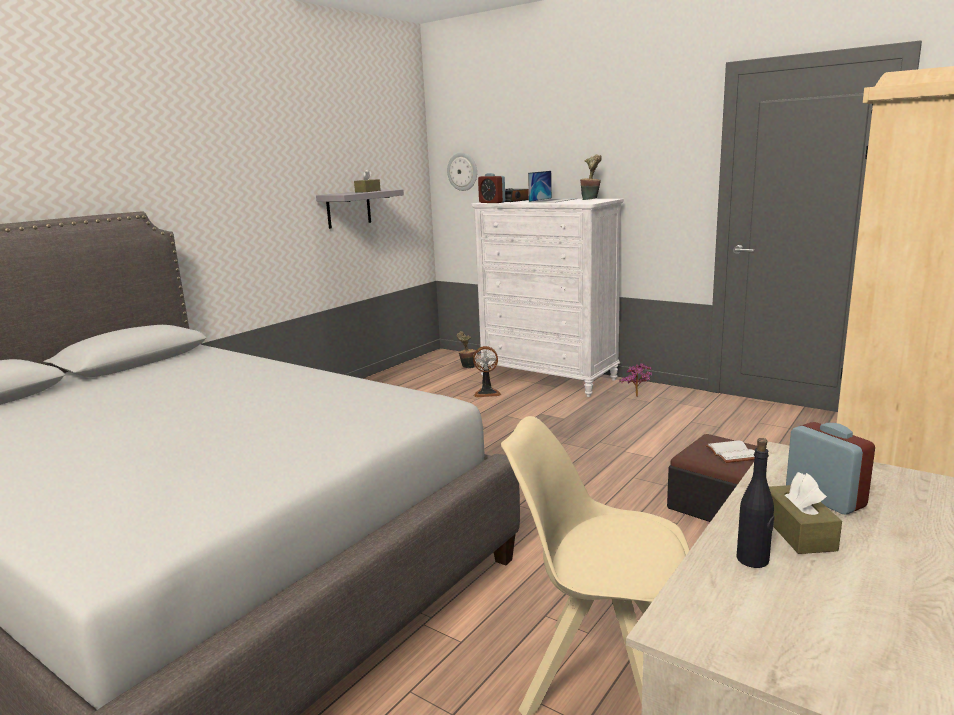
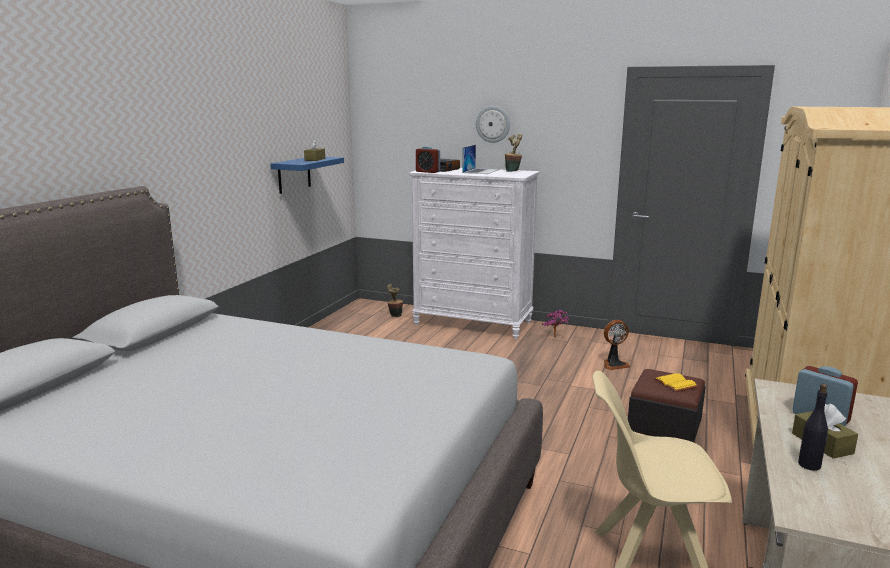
camera: 15 degrees left, 0 degrees up
grey shelf [316,189,404,229] -> blue shelf [270,157,344,194]
wall clock [447,152,477,191] -> wall clock moved to [476,106,510,143]
fan [473,346,501,397] -> fan moved to [604,320,630,370]
white book [705,440,755,463] -> yellow book [654,373,698,392]

